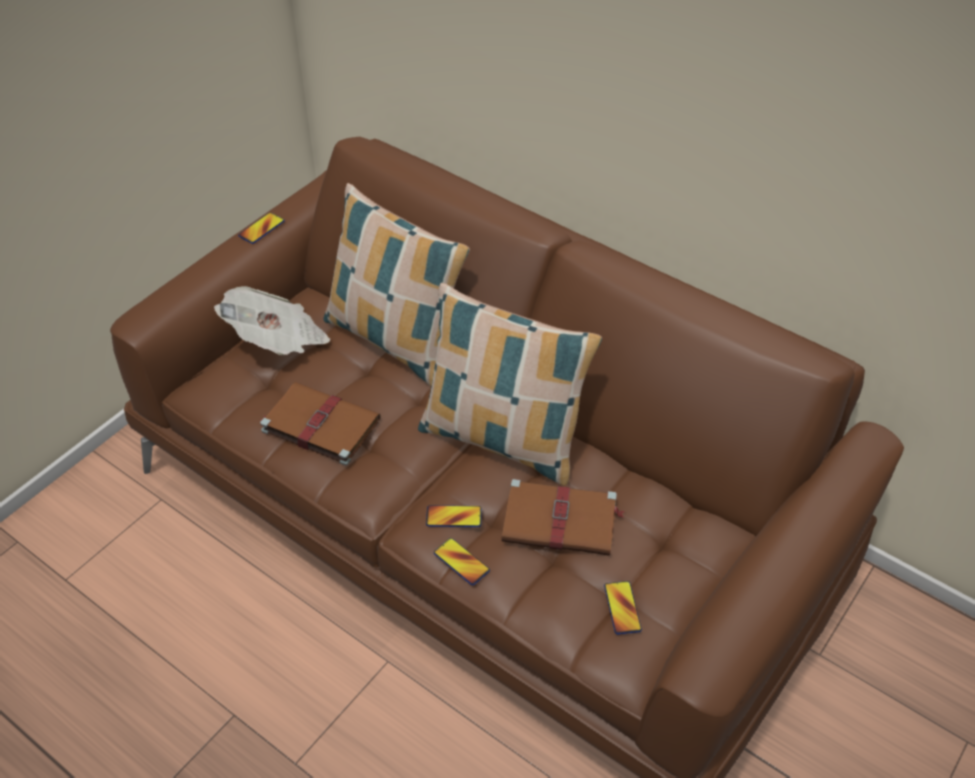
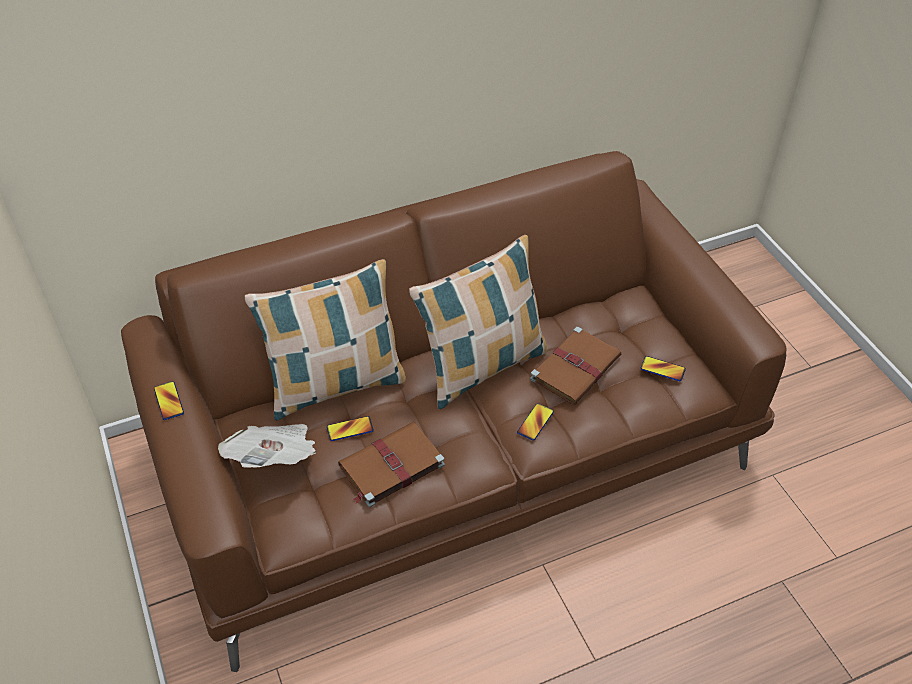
camera: 60 degrees left, 0 degrees up
phone [434,538,490,585] -> phone moved to [327,416,374,441]

